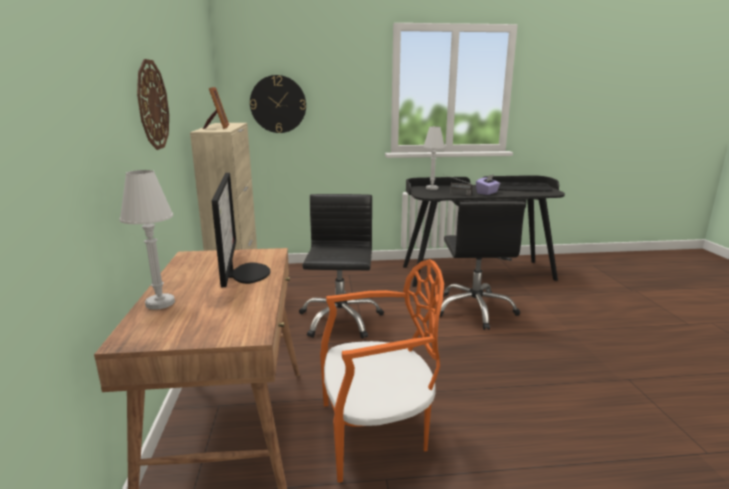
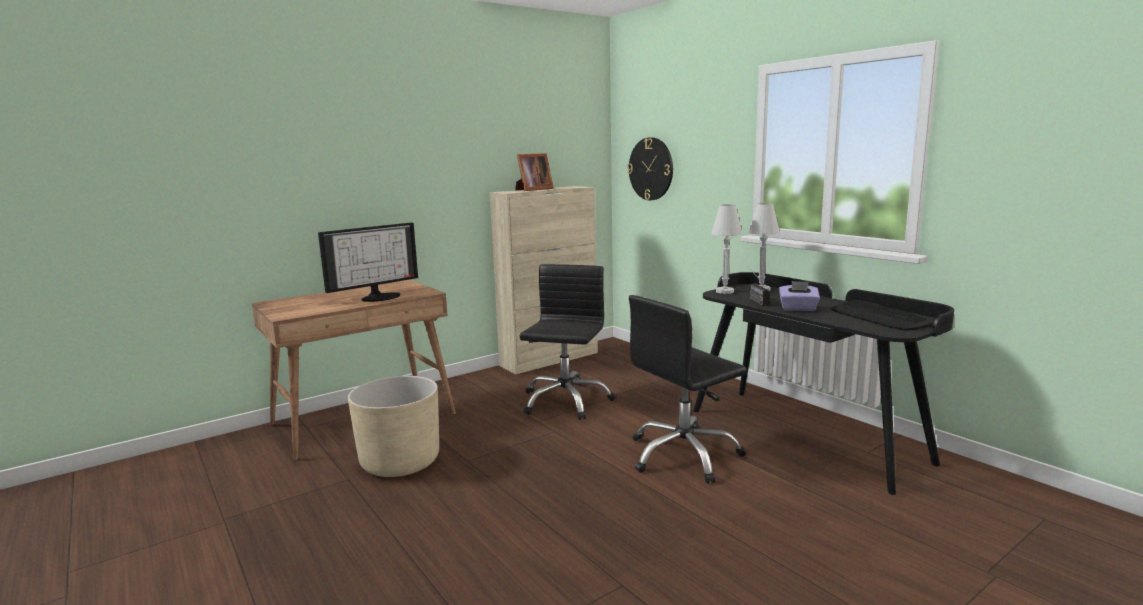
camera: 60 degrees right, 5 degrees down
white table lamp [120,170,175,310] -> white table lamp moved to [711,204,743,294]
wall clock [137,59,169,150] -> none
black office chair [299,194,384,339] -> black office chair turned 45 degrees counterclockwise [520,264,615,420]
orange chair [320,259,444,483] -> beige planter [348,376,439,477]

